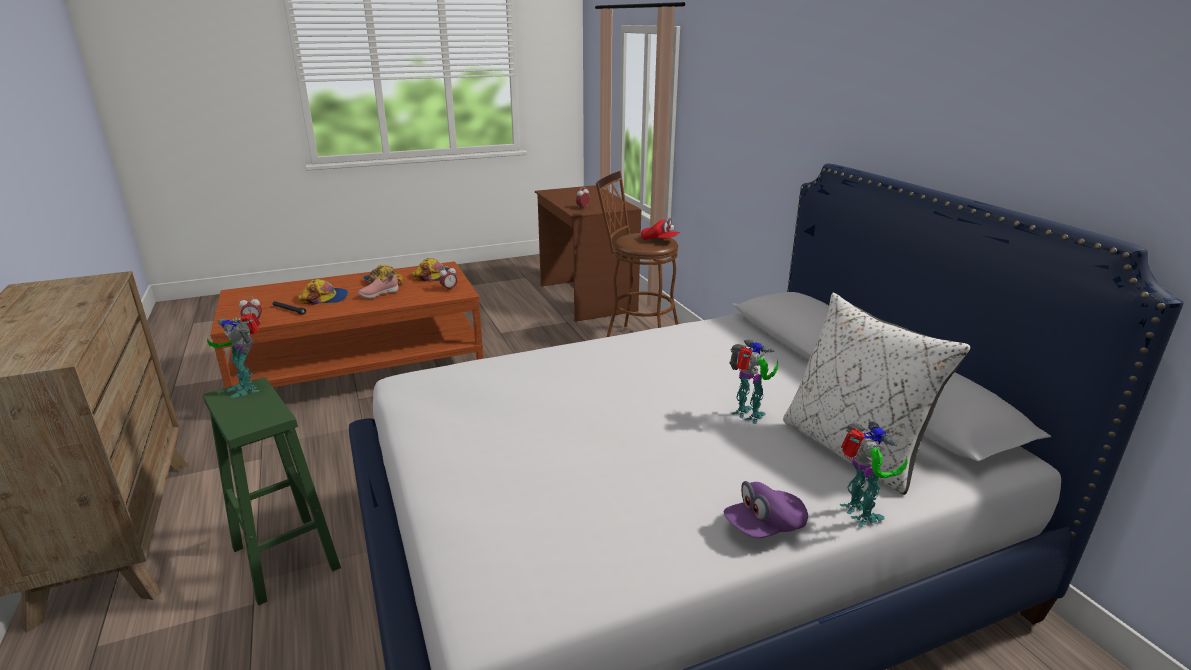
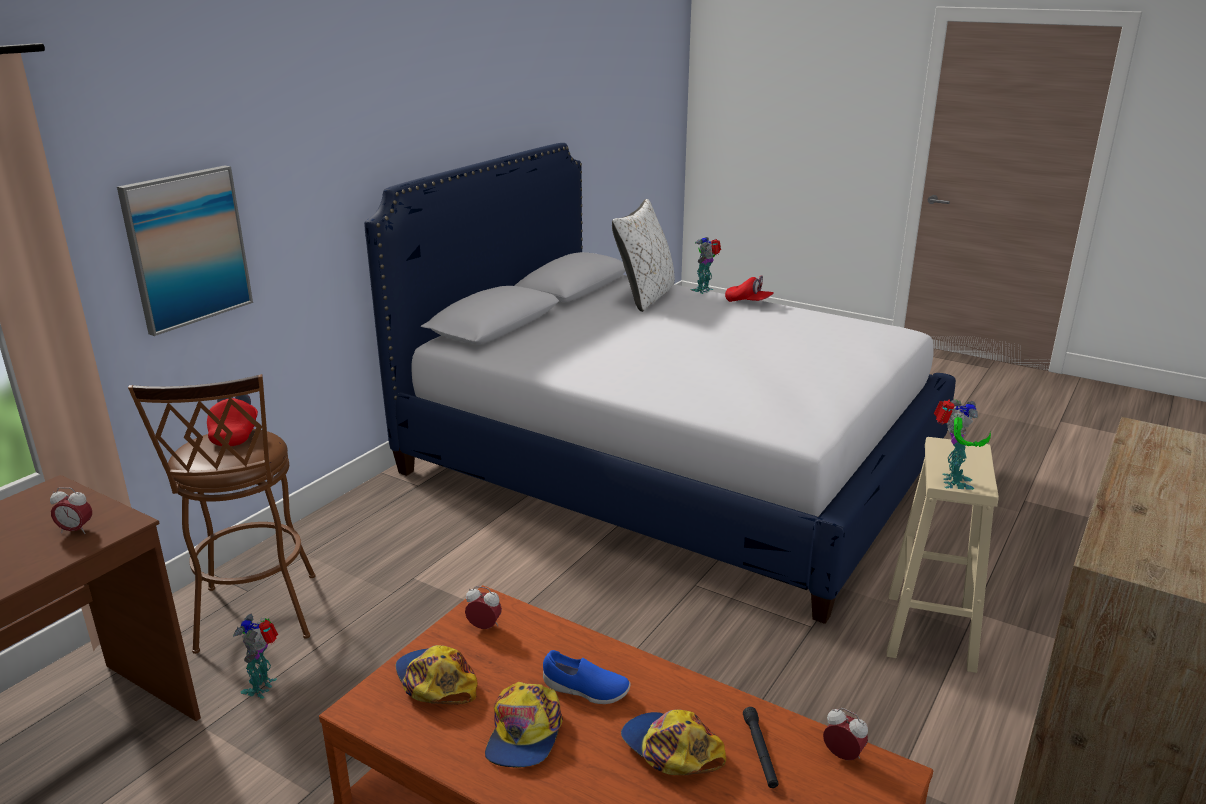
camera: 125 degrees left, 0 degrees up
green stool [203,377,341,606] -> beige stool [887,437,999,673]
pink shoe [358,274,398,298] -> blue shoe [543,650,631,704]
purple cap [724,481,808,538] -> red cap [725,275,773,302]
toy robot [730,340,778,424] -> toy robot moved to [233,613,278,699]
none -> picture [117,165,253,336]

